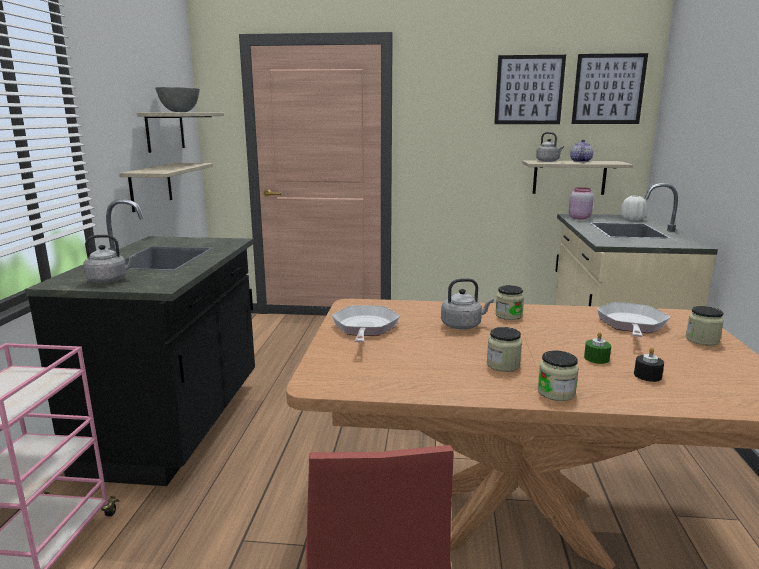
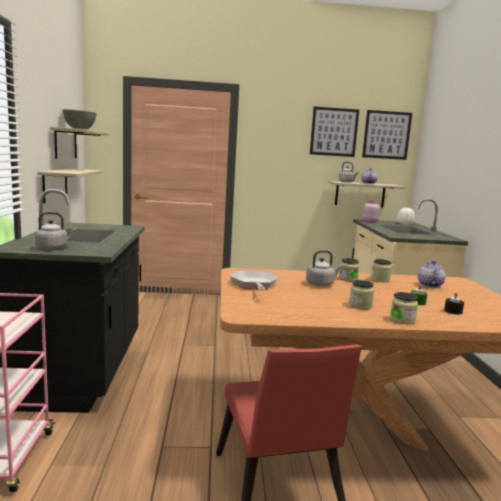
camera: 10 degrees left, 5 degrees down
frying pan [597,302,671,337] -> teapot [418,261,446,288]
jar [686,306,724,346] -> jar moved to [371,259,391,282]

